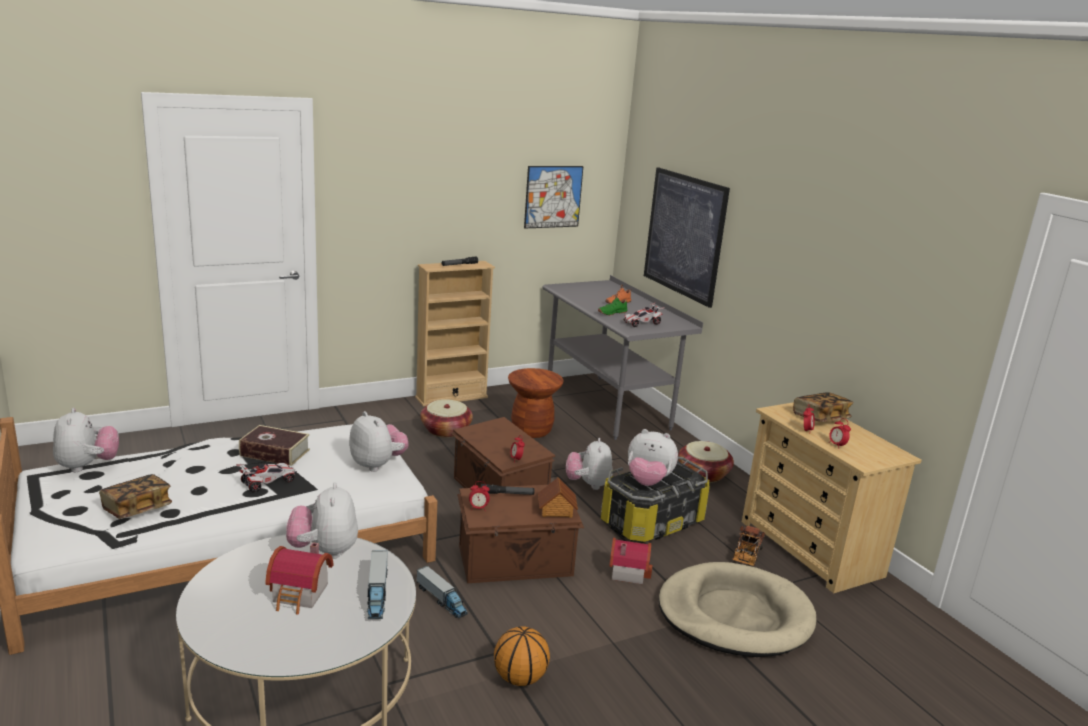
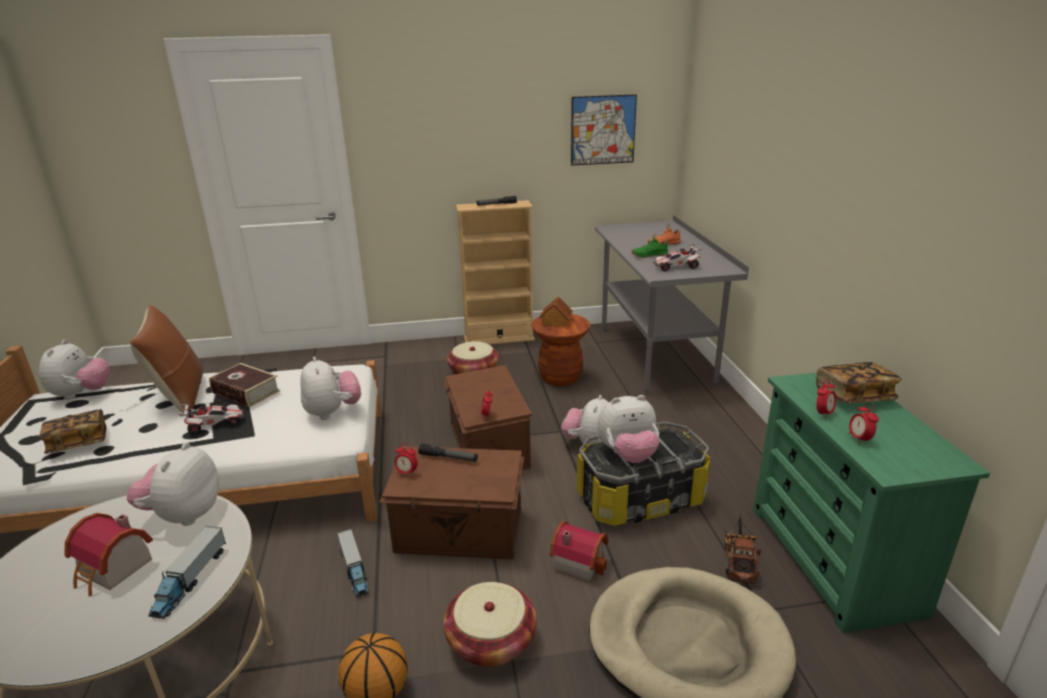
camera: 20 degrees right, 5 degrees up
toy house [538,477,578,518] -> toy house moved to [539,296,573,327]
plush toy [628,429,678,486] -> plush toy turned 45 degrees counterclockwise [598,395,659,463]
picture [644,168,730,308] -> none
basket [678,441,734,483] -> basket moved to [443,582,537,667]
toy truck [732,526,765,566] -> toy truck turned 150 degrees clockwise [725,514,761,584]
beige dresser [742,402,922,593] -> green dresser [753,372,990,633]
none -> brown pillow [130,305,203,413]

